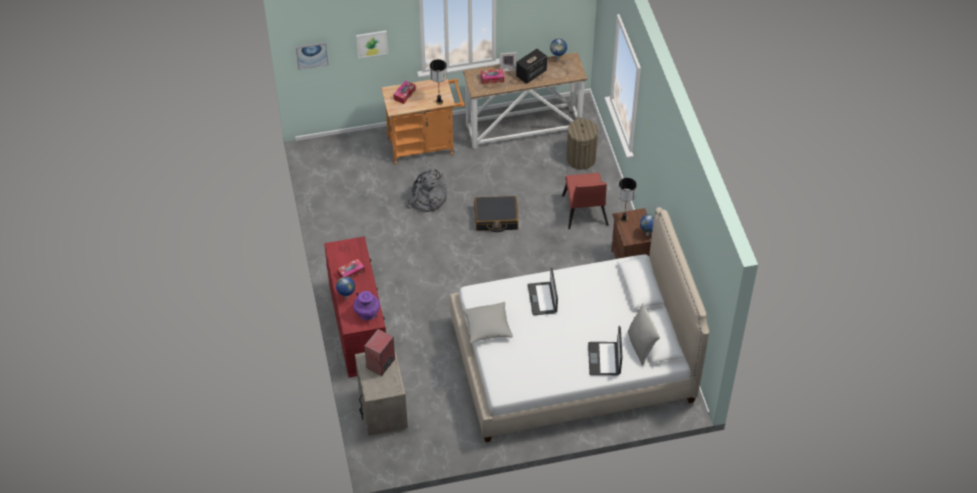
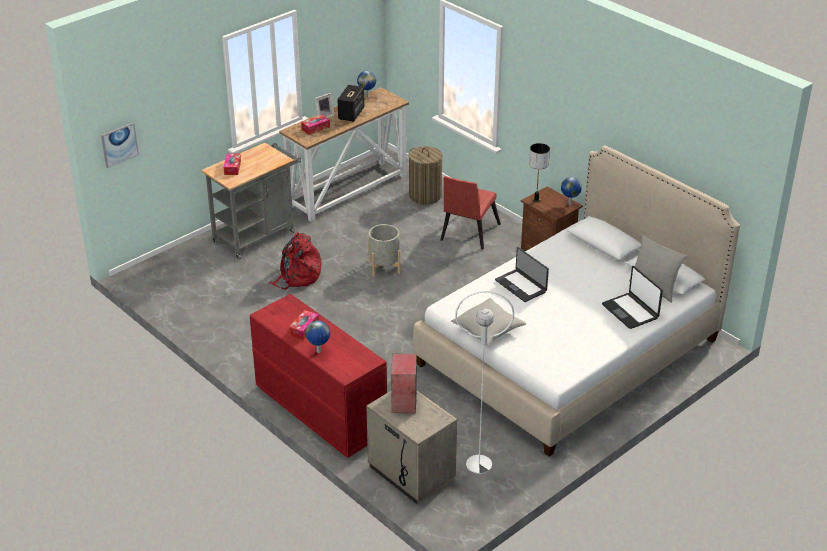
camera: 30 degrees left, 15 degrees down
purple vase [353,291,380,321] -> none
picture [356,31,388,58] -> none
orange cart [381,78,465,164] -> grey cart [201,143,301,260]
grey backpack [401,168,447,212] -> red backpack [269,231,322,290]
table lamp [430,59,447,105] -> none
black suitcase [474,196,518,232] -> grey planter [368,224,401,277]
red chair [562,173,608,229] -> red chair turned 60 degrees clockwise [441,176,501,250]
none -> white floor lamp [455,291,514,474]

